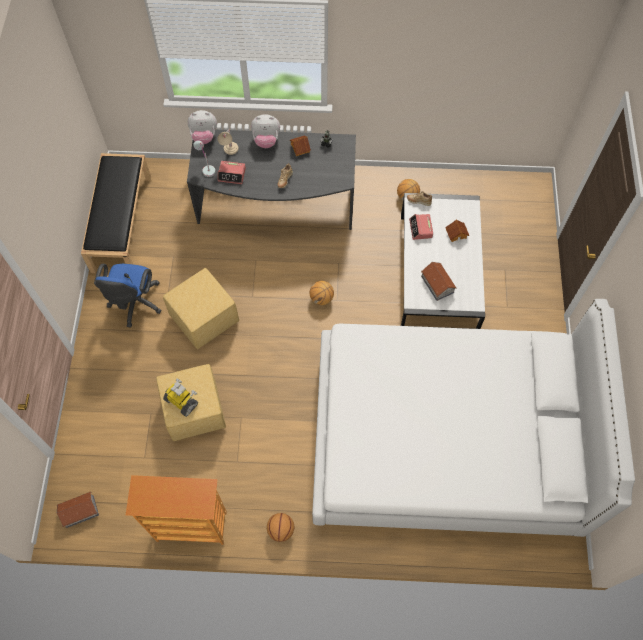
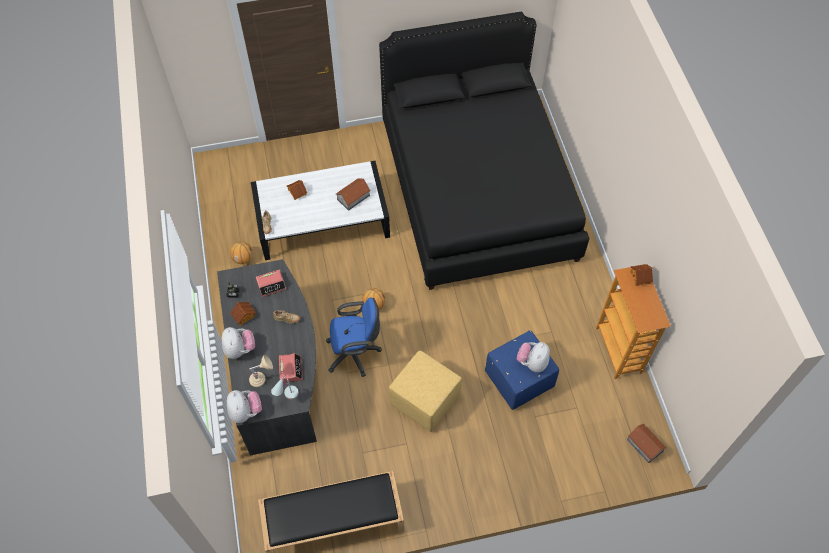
camera: 105 degrees left, 5 degrees down
blue office chair [94,264,162,327] -> blue office chair moved to [326,298,382,377]
yellow ottoman [156,364,226,441] -> blue ottoman [485,330,559,410]
toy robot [163,378,198,417] -> plush toy [517,342,550,372]
basketball [267,513,294,542] -> none
white bed [312,299,635,537] -> black bed [379,12,589,290]
alarm clock [409,214,433,240] -> alarm clock moved to [256,270,286,297]
none -> toy house [631,264,653,286]

